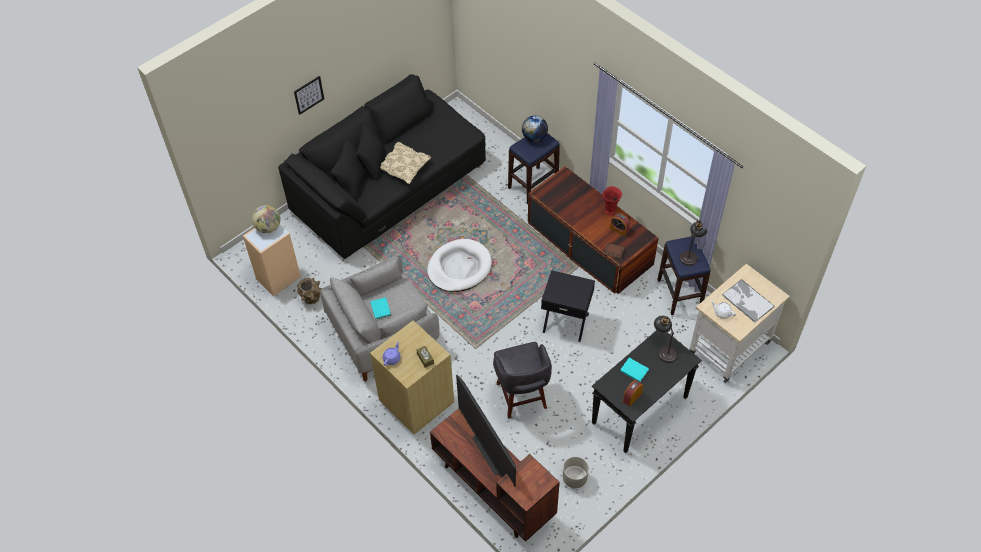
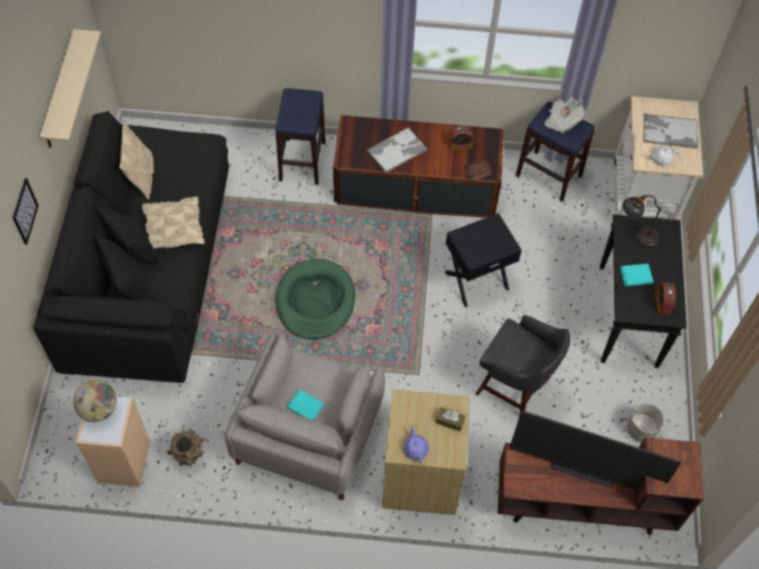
camera: 45 degrees left, 5 degrees up
white dog bed [427,239,492,292] -> green dog bed [276,259,355,340]
globe [522,116,548,142] -> none
red vase [602,186,622,216] -> none
grey table lamp [679,220,707,266] -> newspaper [545,97,585,134]
none -> beige shelf [40,29,101,147]
none -> beige pillow [119,124,154,200]
none -> tray [367,127,428,173]

